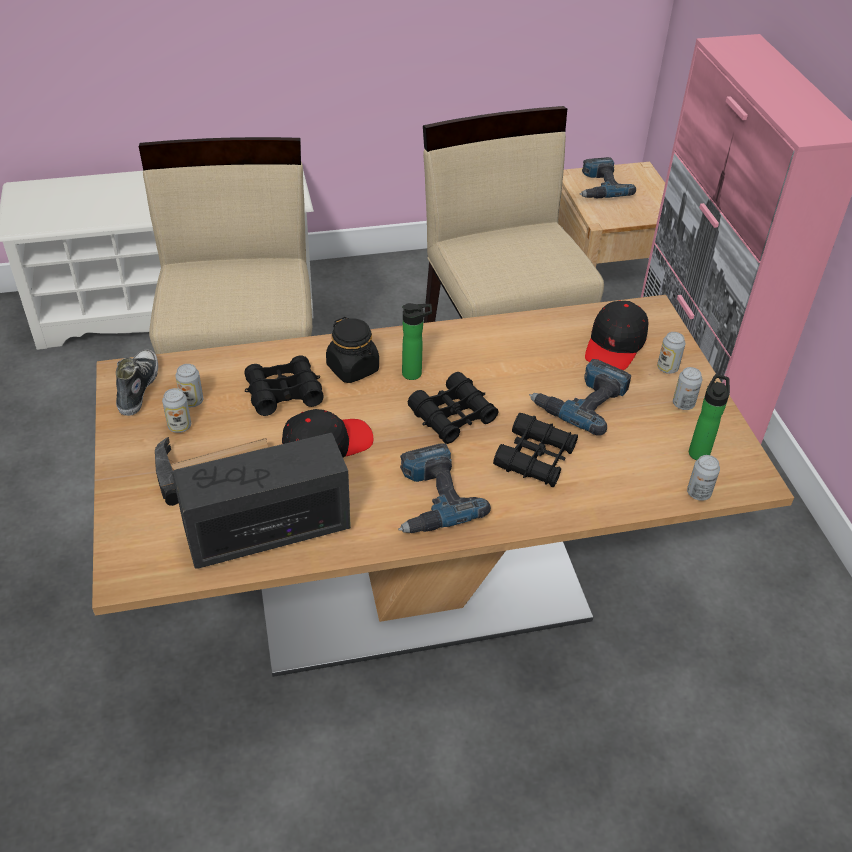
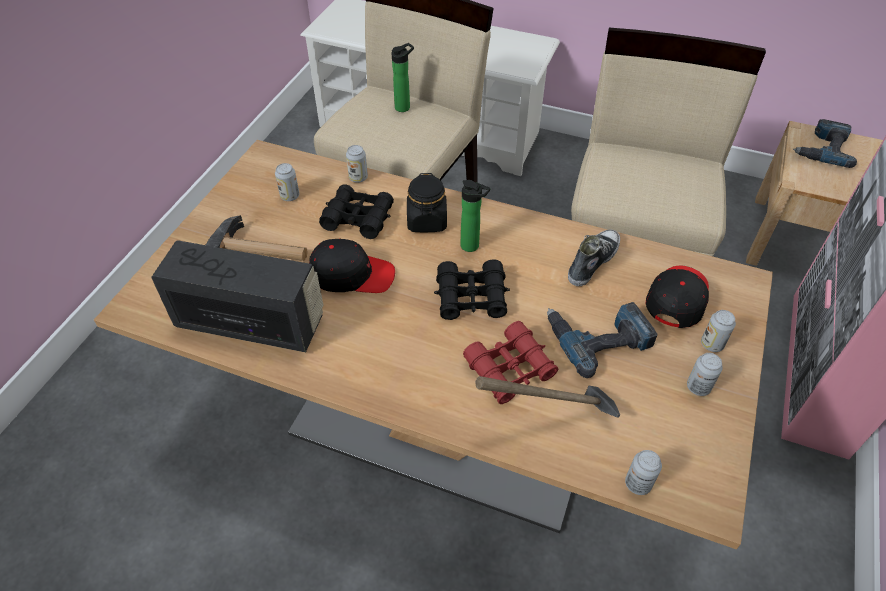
camera: 35 degrees right, 5 degrees up
shoe [116,349,158,416] -> shoe moved to [568,230,620,286]
can [162,388,191,433] -> can moved to [346,145,368,183]
power drill [398,443,491,533] -> none
black binoculars [493,413,578,488] -> red binoculars [463,321,558,404]
black cap [585,301,648,370] -> black cap turned 150 degrees clockwise [646,266,709,328]
bottle [689,374,730,460] -> bottle moved to [392,43,414,112]
none -> hammer [476,376,620,418]

